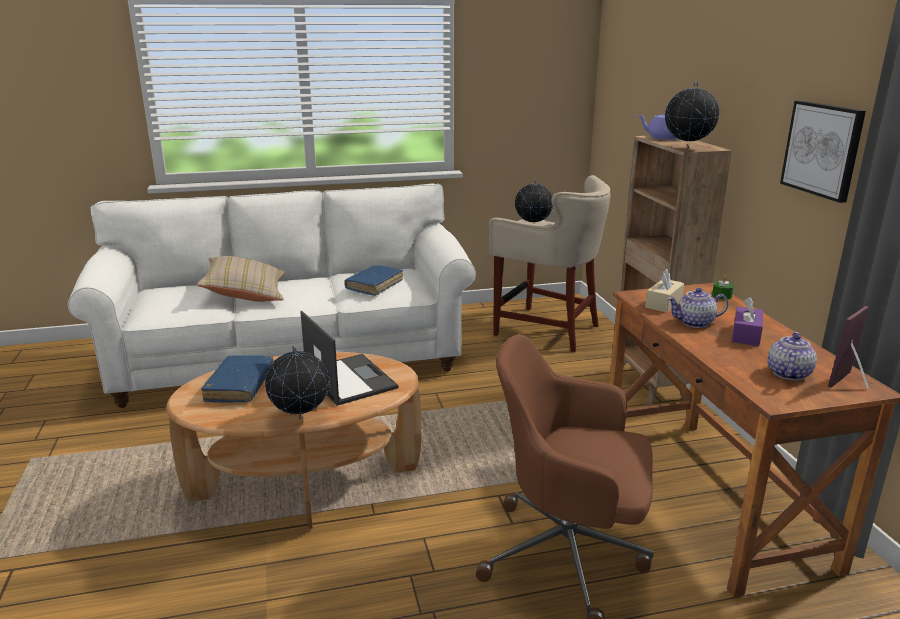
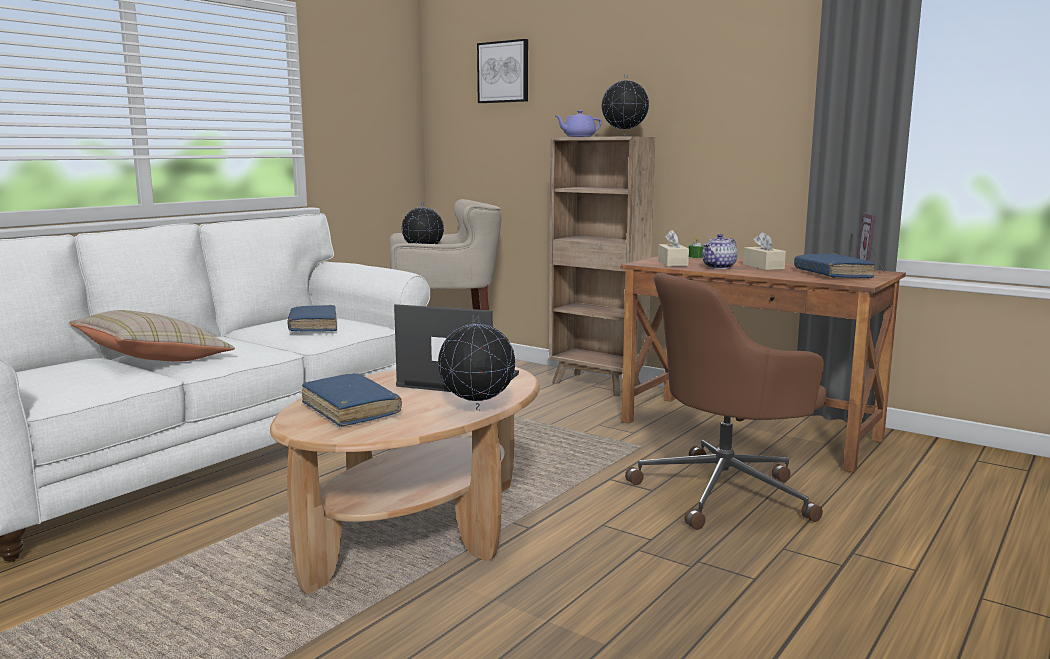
camera: 40 degrees left, 10 degrees down
purple tissue box [732,297,763,346] -> beige tissue box [743,232,786,270]
teapot [767,332,817,380] -> blue book [794,253,875,278]
picture [780,101,866,203] -> picture moved to [477,39,528,103]

